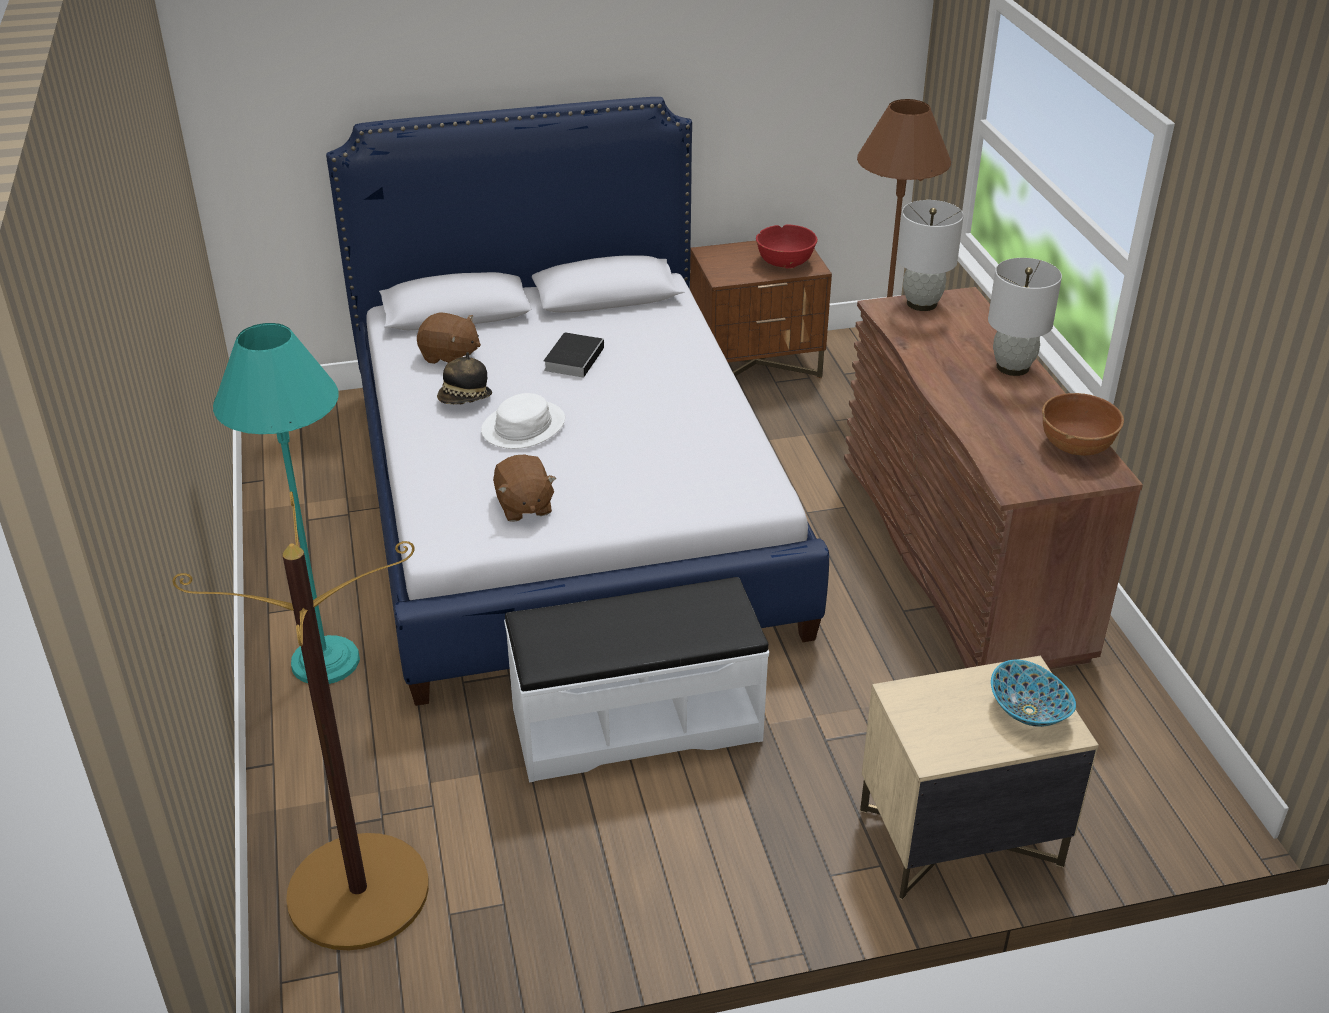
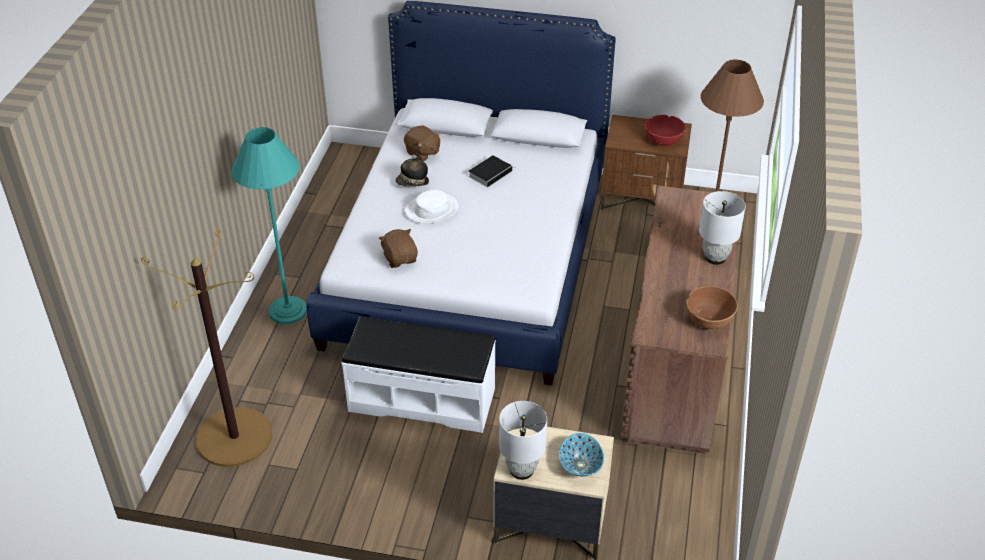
camera: 25 degrees right, 5 degrees up
brown plush toy [493,455,556,522] -> brown plush toy turned 150 degrees clockwise [379,229,418,268]
white table lamp [897,200,964,311] -> white table lamp moved to [499,401,547,480]

